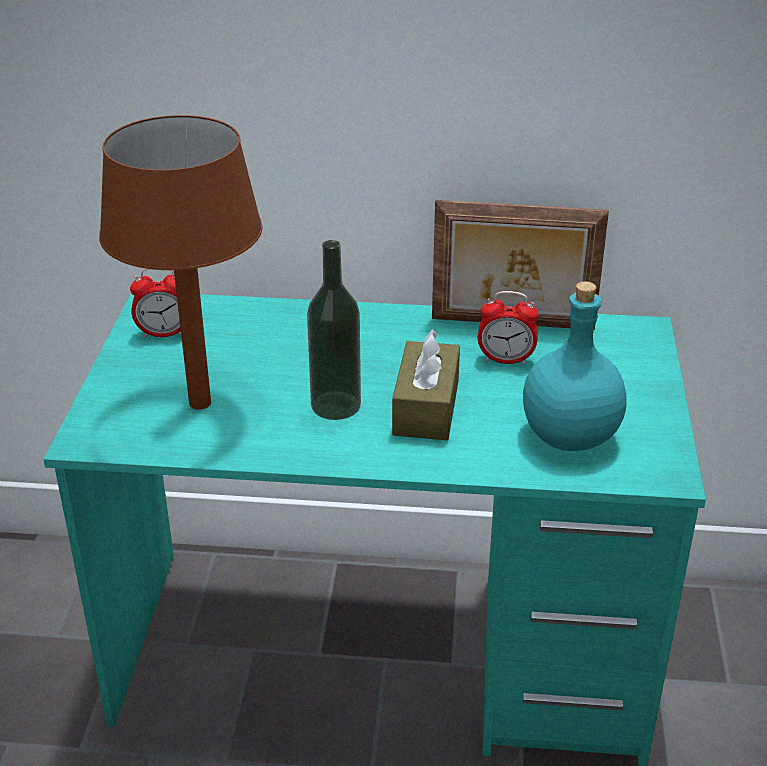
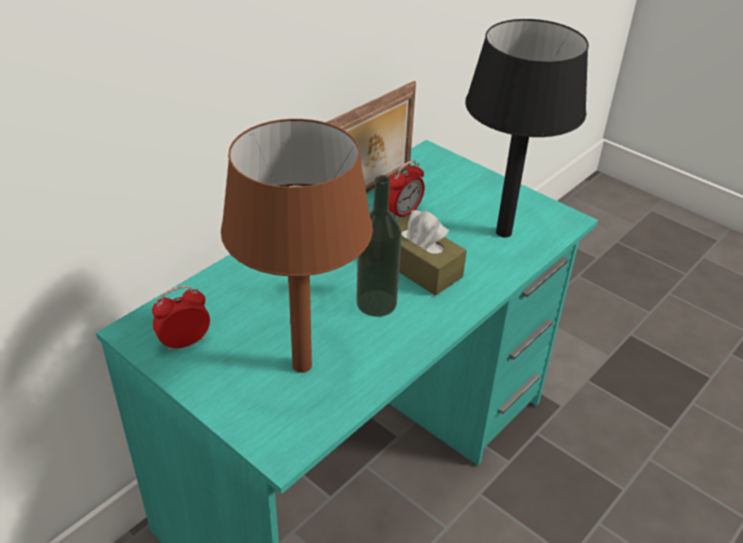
camera: 55 degrees left, 5 degrees up
alarm clock [130,268,181,338] -> alarm clock turned 150 degrees counterclockwise [152,285,210,352]
turquoise bottle [523,281,627,451] -> black table lamp [465,19,589,238]

